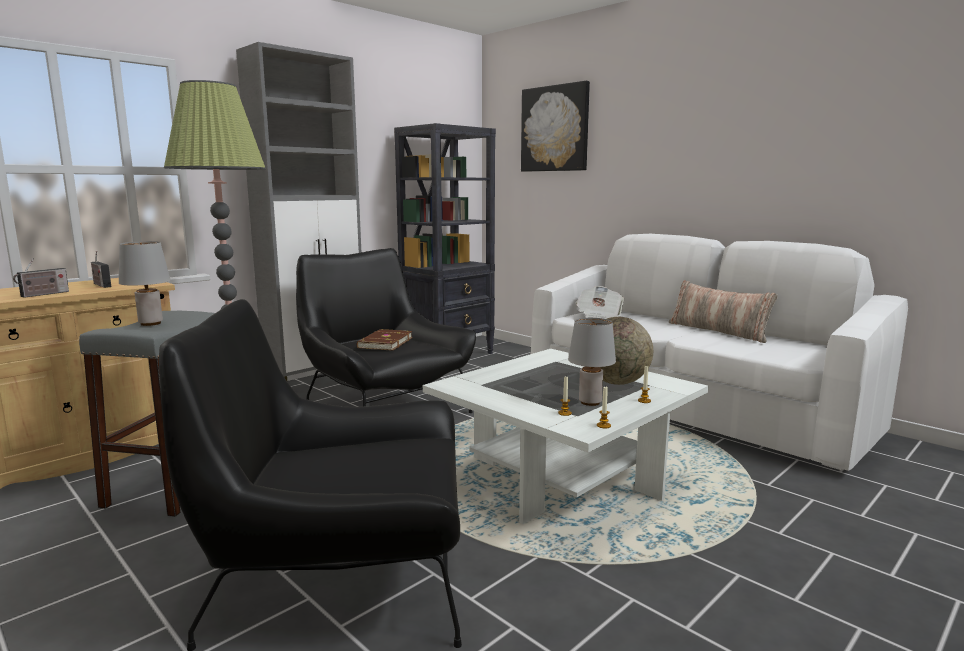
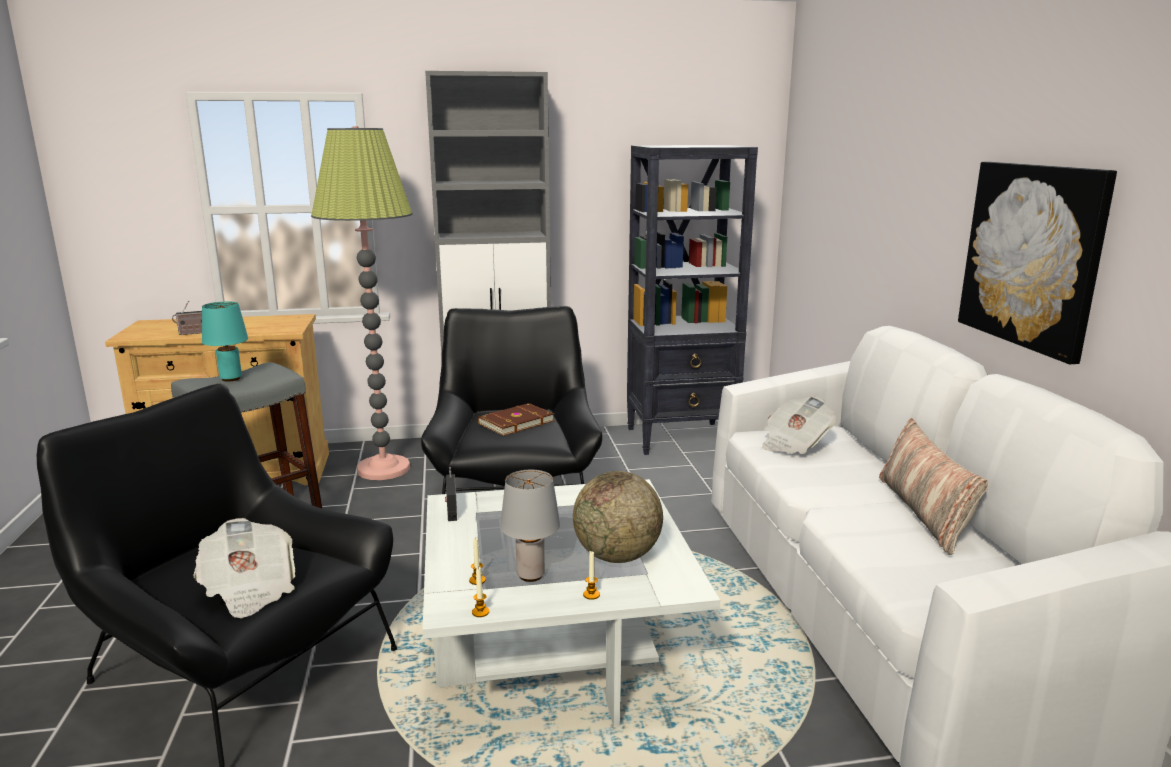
camera: 35 degrees right, 5 degrees up
radio [91,251,111,288] -> radio moved to [445,467,457,521]
grey table lamp [119,241,170,326] -> turquoise table lamp [202,302,248,382]
picture [521,81,590,172] -> picture moved to [958,162,1117,364]
none -> newspaper [193,518,295,618]

